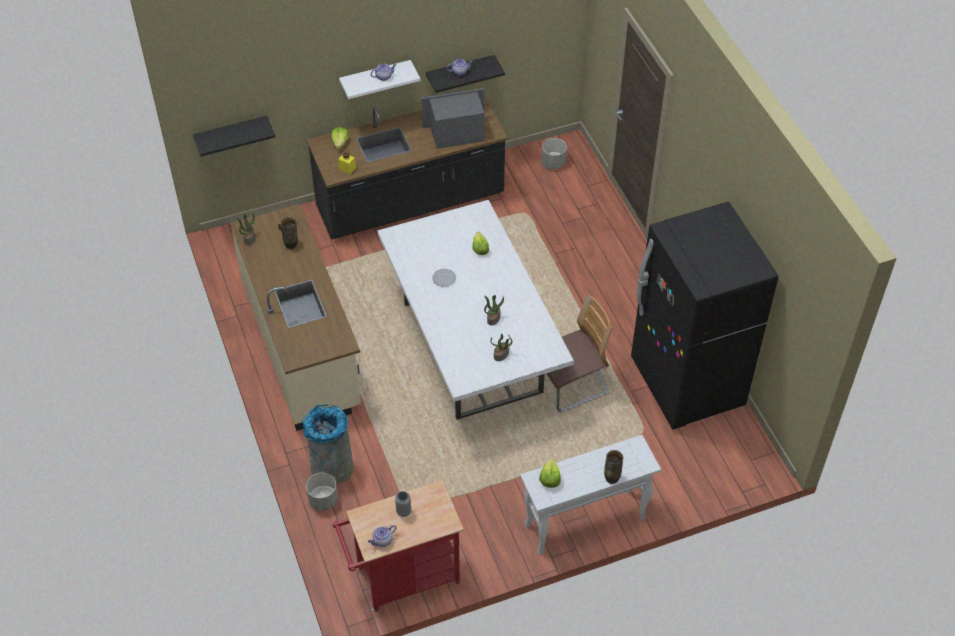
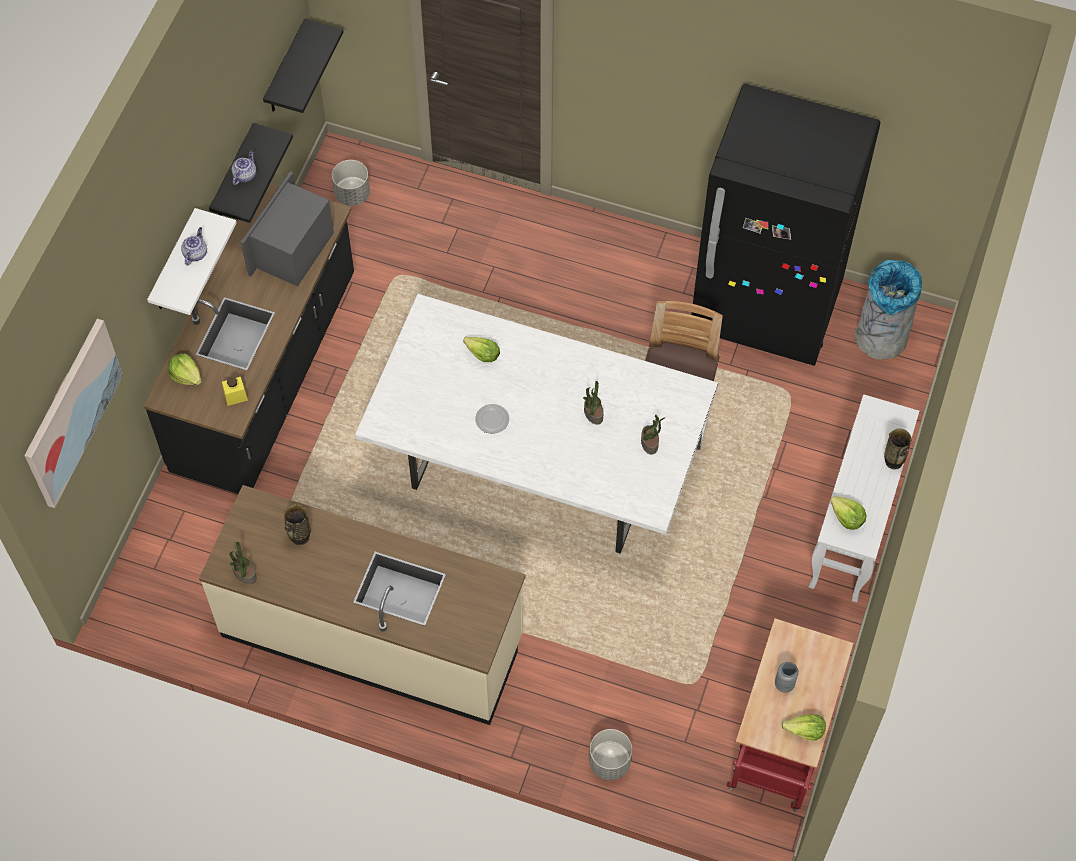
camera: 50 degrees left, 10 degrees up
black shelf [193,116,275,156] -> black shelf moved to [263,18,344,113]
grey trash can [303,404,353,484] -> grey trash can moved to [854,260,922,359]
teapot [368,525,396,547] -> lettuce [782,714,826,741]
none -> picture [24,319,123,508]

